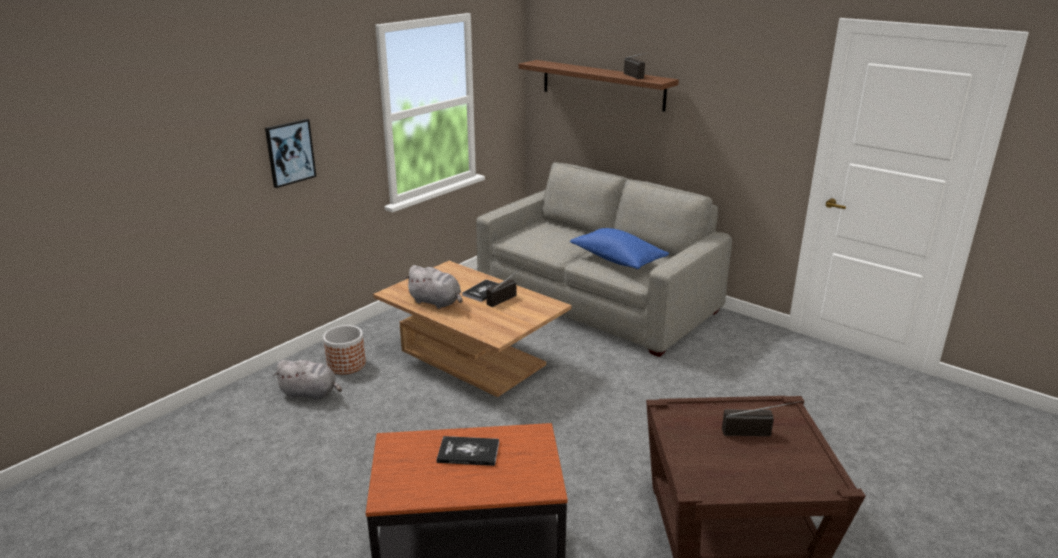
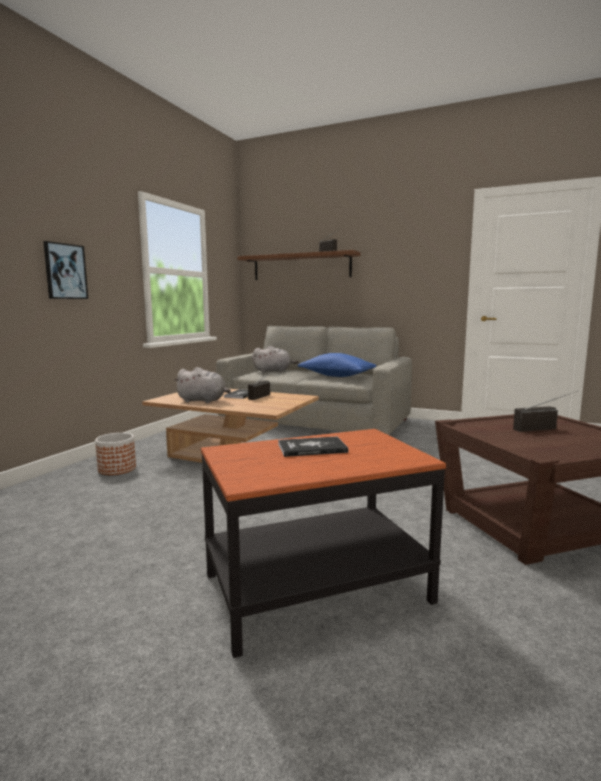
camera: 15 degrees left, 15 degrees down
grey plush toy [273,360,342,401] -> grey plush toy moved to [252,346,299,373]

